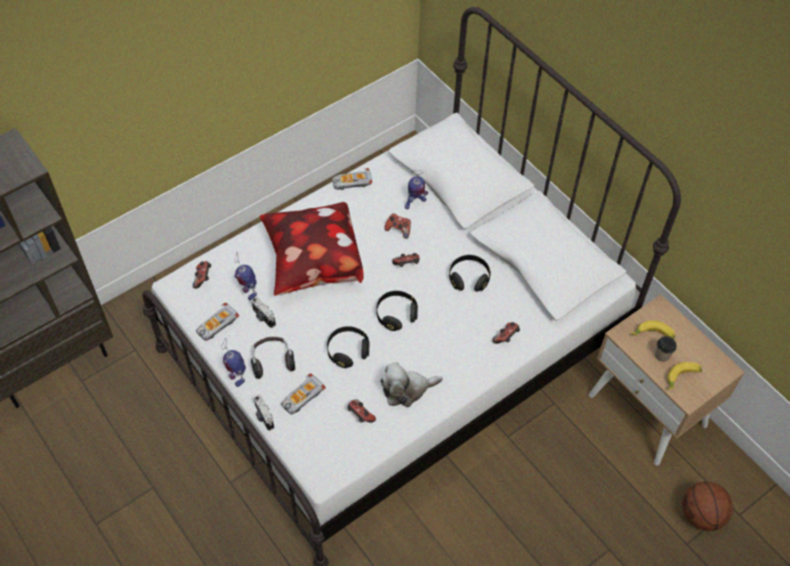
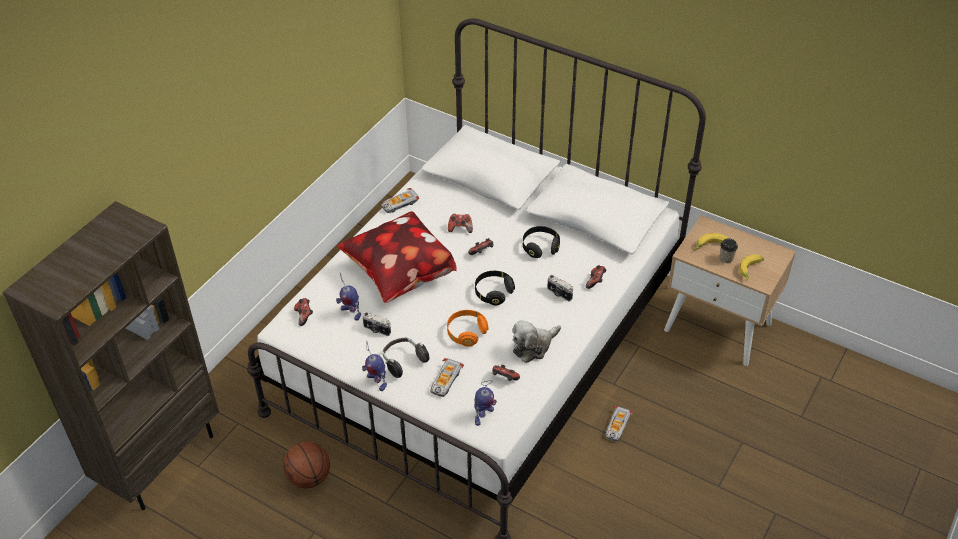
camera: 20 degrees left, 10 degrees down
toy car [196,303,239,341] -> toy car moved to [605,406,633,442]
camera [254,395,274,431] -> camera moved to [547,275,573,301]
black headphones [327,326,370,368] -> orange headphones [447,310,489,347]
toy robot [405,170,428,209] -> toy robot moved to [474,380,497,426]
basketball [683,481,733,531] -> basketball moved to [283,441,330,489]

